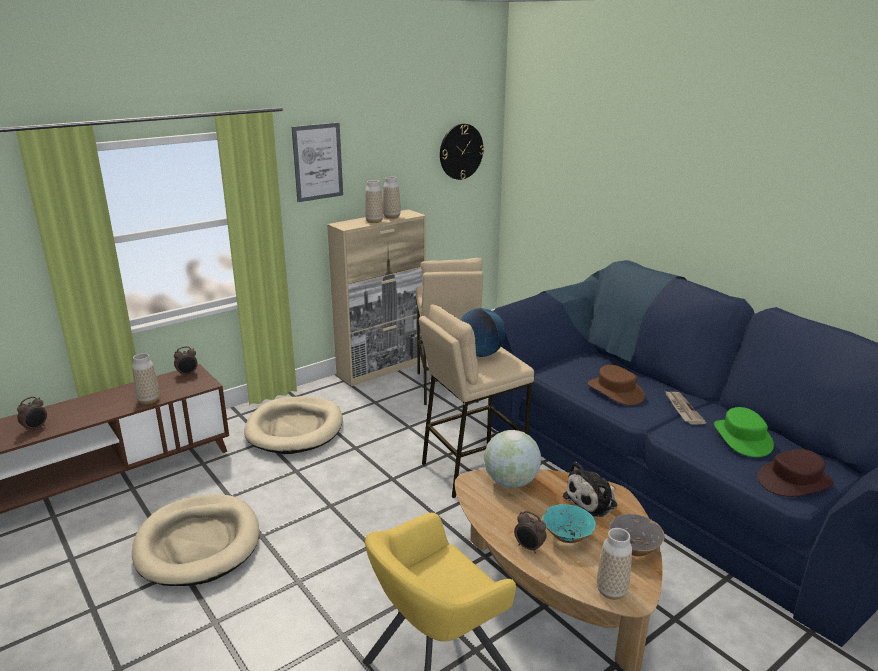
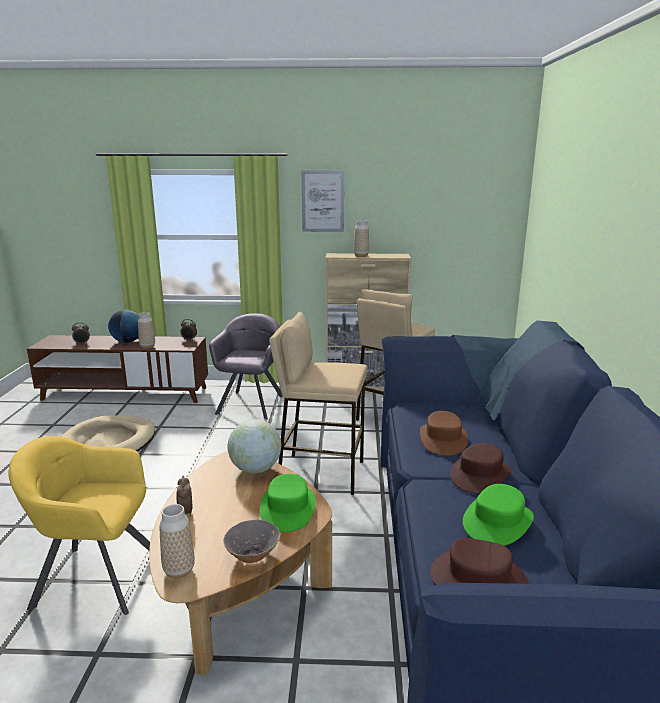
camera: 40 degrees right, 5 degrees down
beige dog bed [244,396,343,454] -> grey armchair [209,313,282,420]
vase [383,176,401,219] -> none
wall clock [440,124,484,180] -> none
globe [460,308,505,357] -> globe moved to [108,310,139,343]
turquoise bowl [543,504,596,543] -> none
plush toy [563,462,617,517] -> green hat [260,474,315,532]
newspaper [665,391,706,425] -> brown hat [450,443,512,494]

